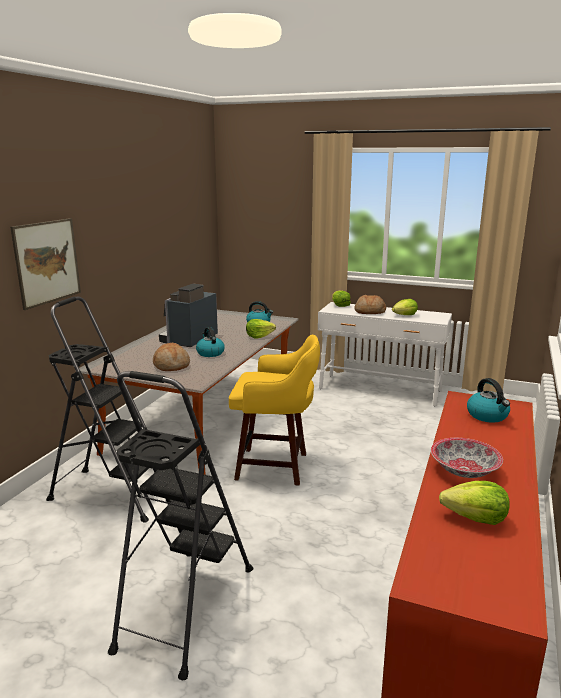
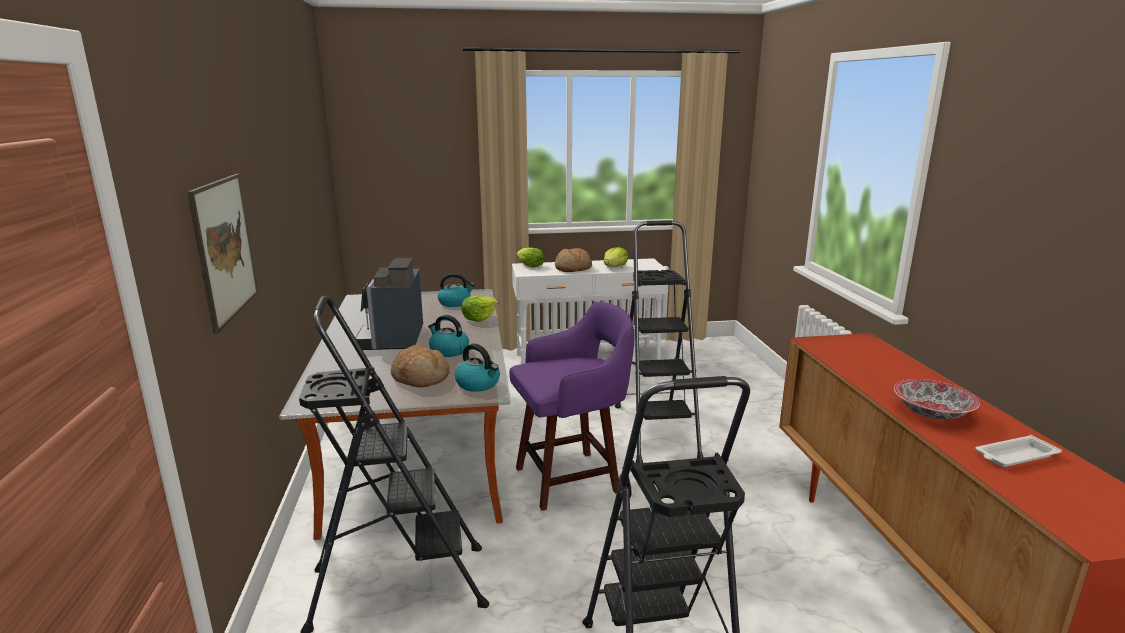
camera: 30 degrees left, 0 degrees up
yellow stool [229,335,320,486] -> purple stool [510,302,635,511]
lettuce [439,481,510,525] -> white tray [975,435,1062,467]
kettle [467,378,510,423] -> kettle moved to [455,344,500,392]
none -> step ladder [615,220,704,463]

